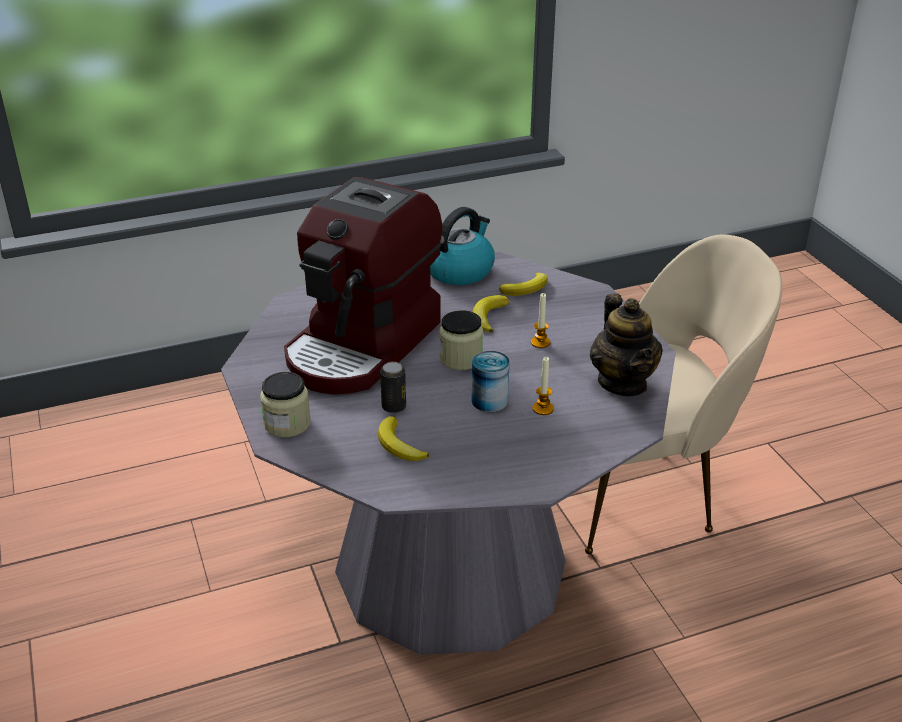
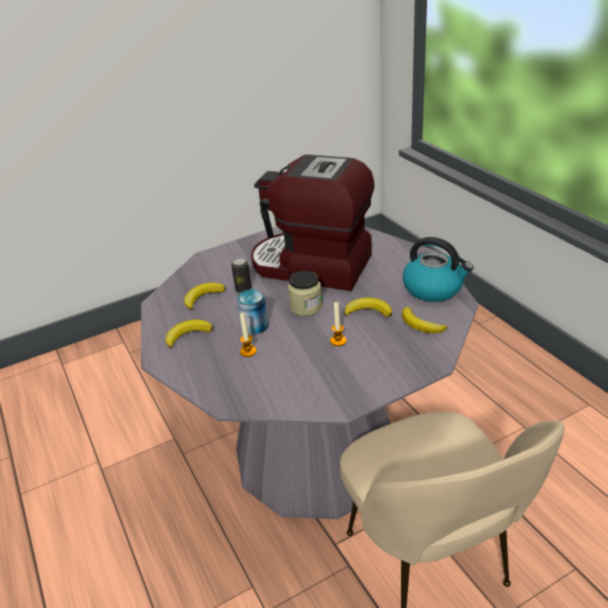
camera: 85 degrees right, 0 degrees up
jar [260,372,311,437] -> none
teapot [590,293,663,396] -> none
none -> banana [165,319,213,349]

